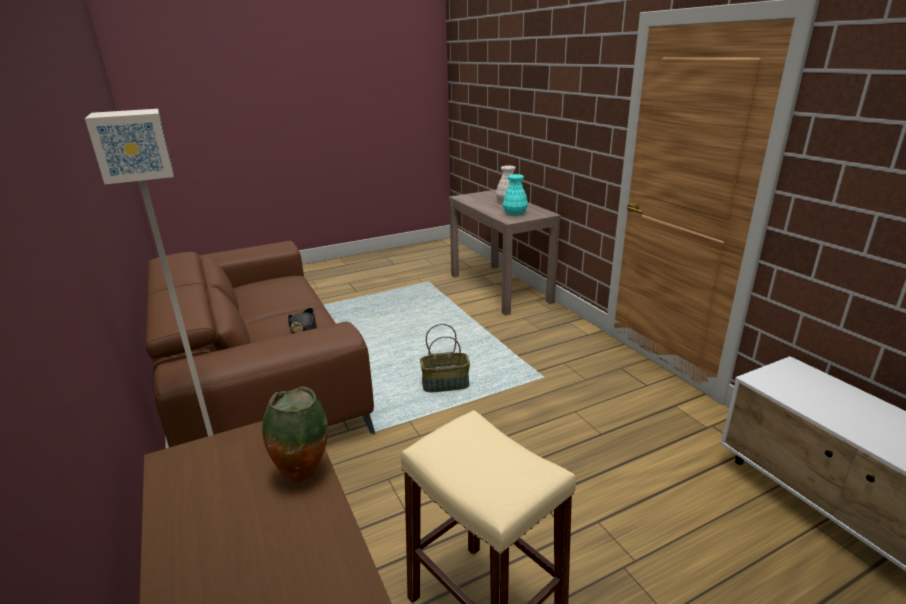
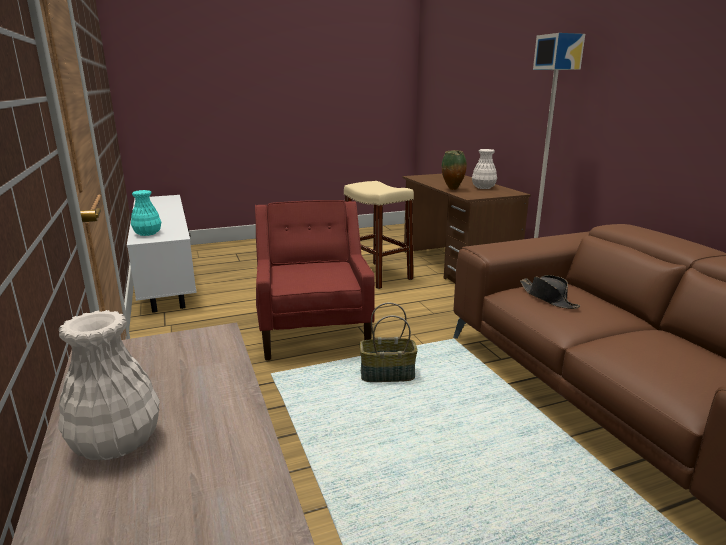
camera: 175 degrees left, 5 degrees down
turquoise vase [503,174,528,216] -> turquoise vase moved to [131,190,161,236]
none -> red armchair [255,200,375,361]
none -> white vase [472,149,497,189]

